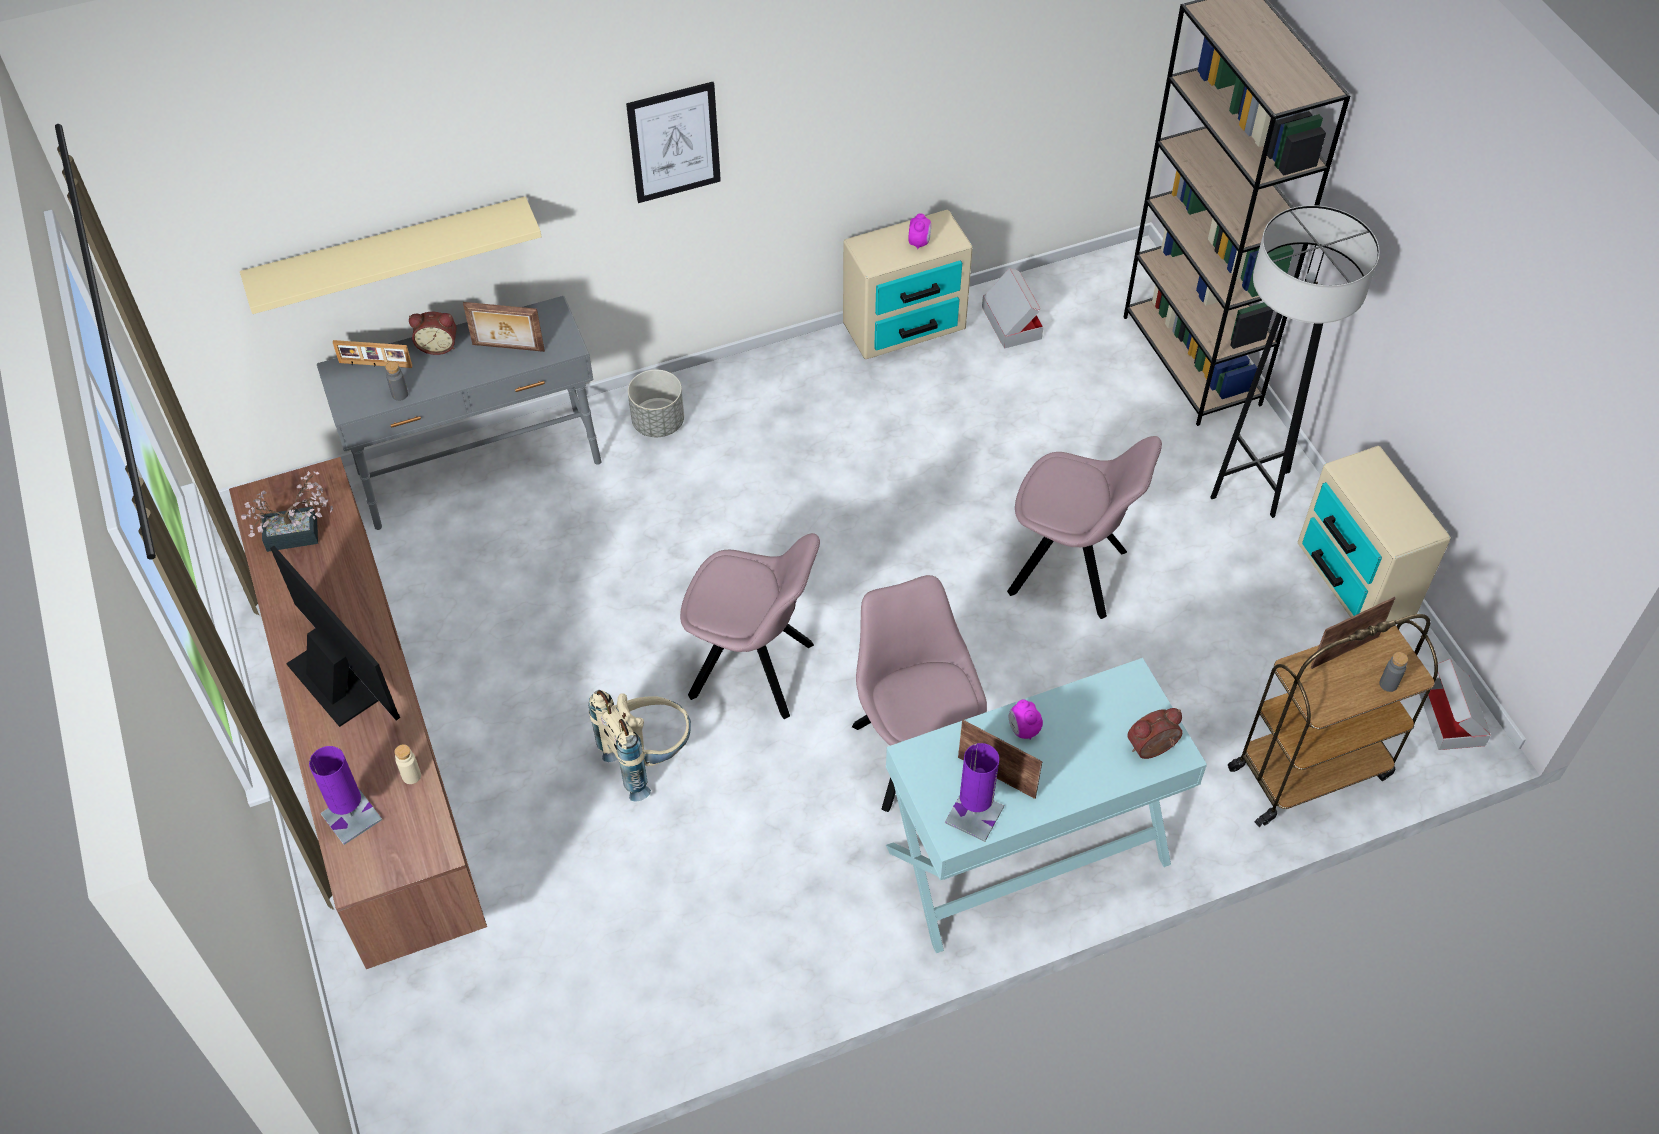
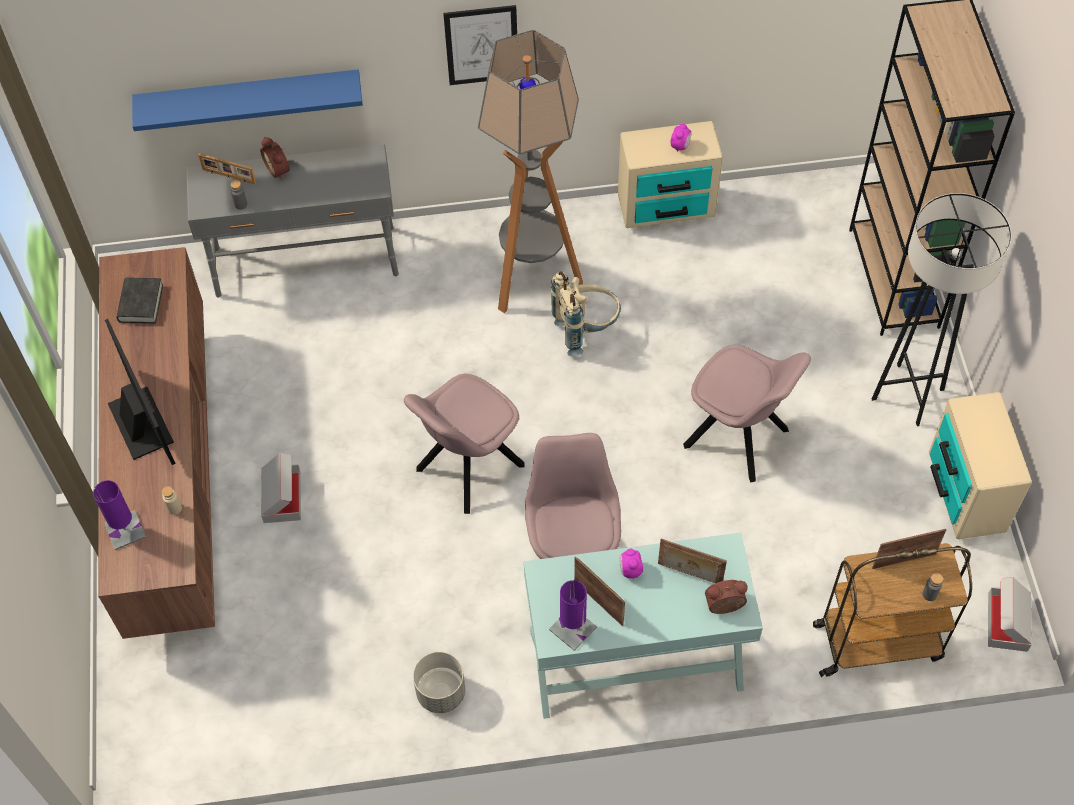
camera: 15 degrees right, 5 degrees up
beige shelf [240,196,542,314] -> blue shelf [132,70,363,131]
potted plant [241,471,333,552] -> black book [116,277,163,323]
alarm clock [409,312,456,355] -> alarm clock turned 45 degrees clockwise [260,137,290,180]
picture frame [463,302,545,352] -> picture frame moved to [658,539,727,583]
beige backpack [588,690,691,802] -> beige backpack moved to [551,271,621,357]
grey planter [628,370,684,437] -> grey planter moved to [413,652,465,713]
pink chair [680,533,820,719] -> pink chair turned 105 degrees clockwise [404,374,524,514]
cardboard box [982,268,1043,349] -> cardboard box moved to [261,452,301,523]
none -> floor lamp [478,30,583,313]

